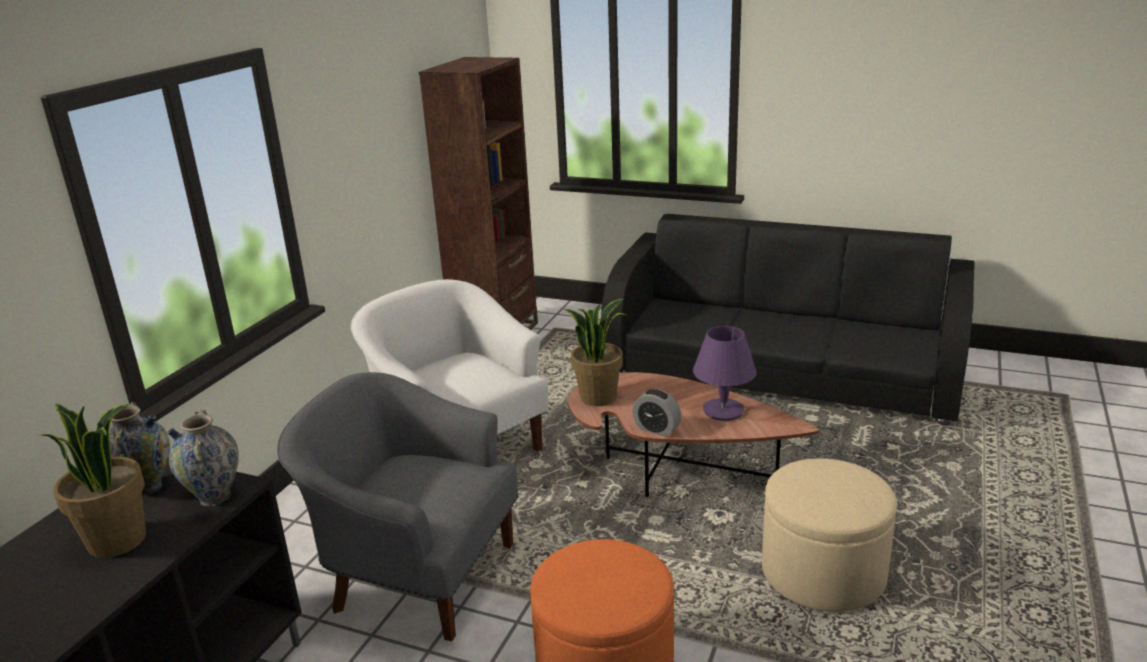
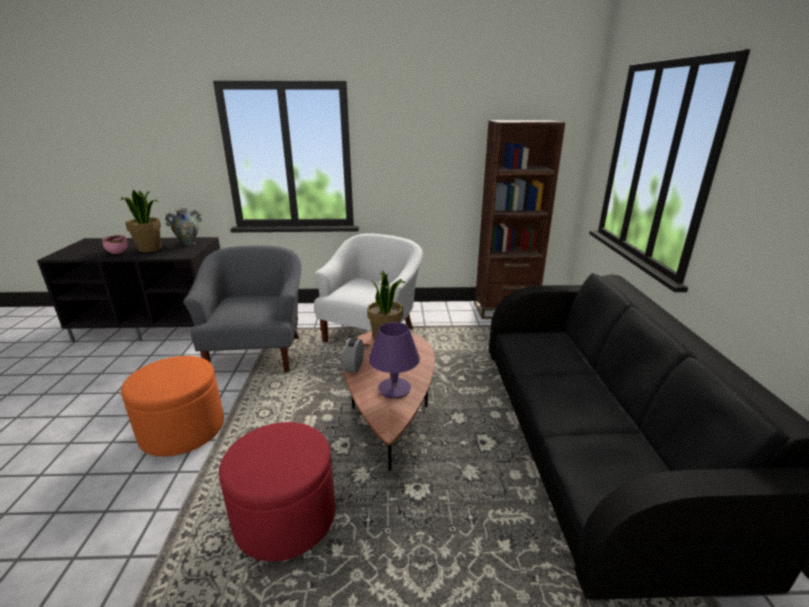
camera: 65 degrees right, 0 degrees up
vase [167,410,239,506] -> none
beige ottoman [762,458,897,612] -> red ottoman [219,422,335,562]
none -> pink bowl [102,235,127,254]

